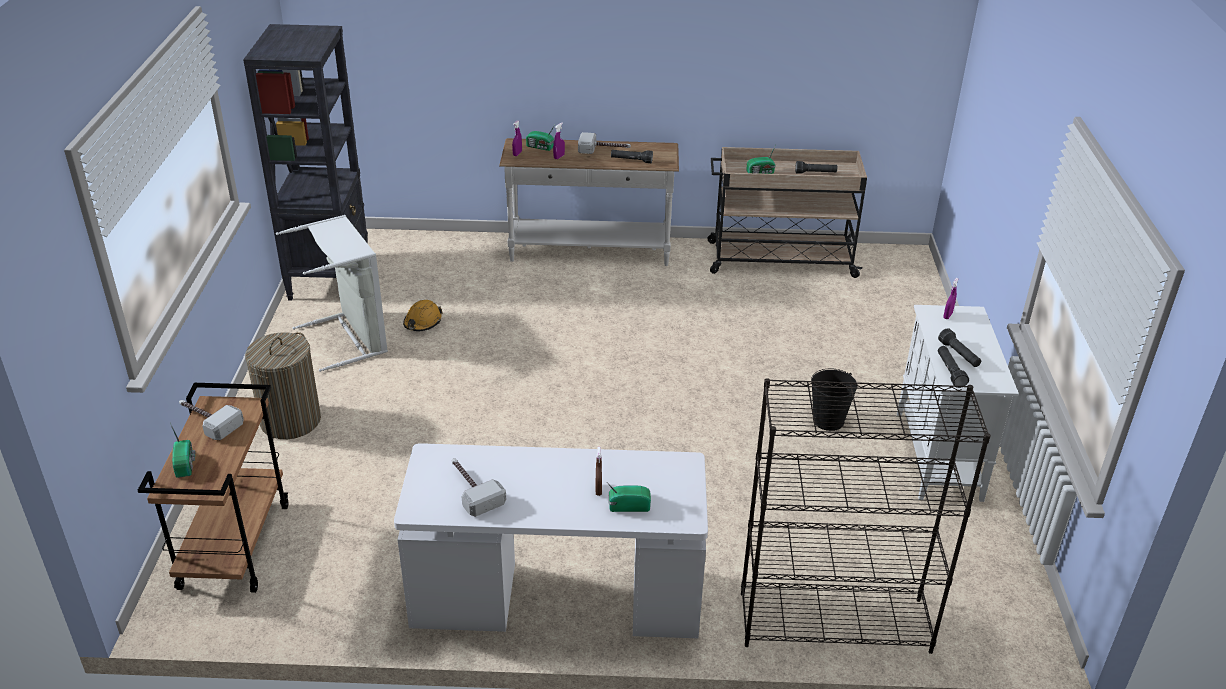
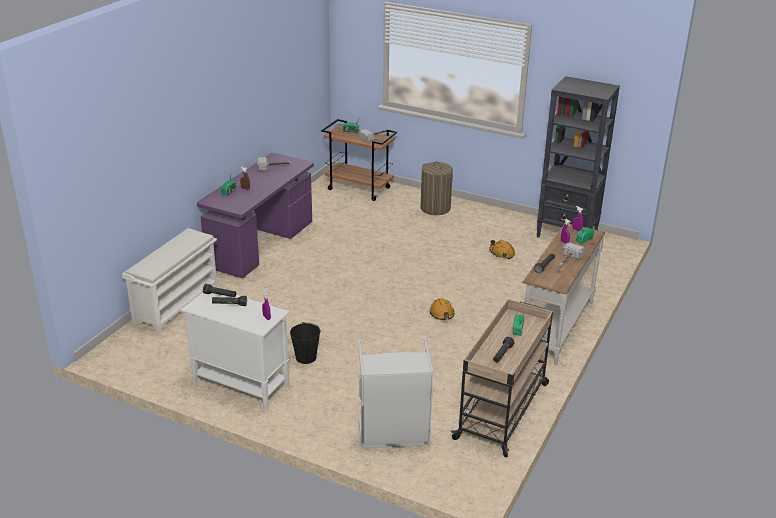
camera: 115 degrees right, 5 degrees down
grey laundry basket [276,215,388,372] -> grey laundry basket moved to [358,338,434,449]
white desk [394,443,708,638] -> purple desk [197,153,314,278]
black bookcase [741,378,991,654] -> white shoe rack [122,228,218,333]
none -> orange hard hat [429,298,454,320]

